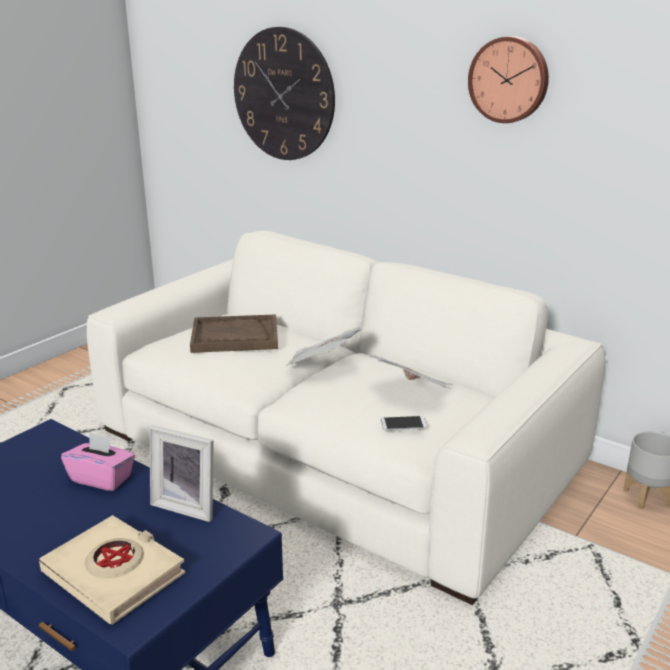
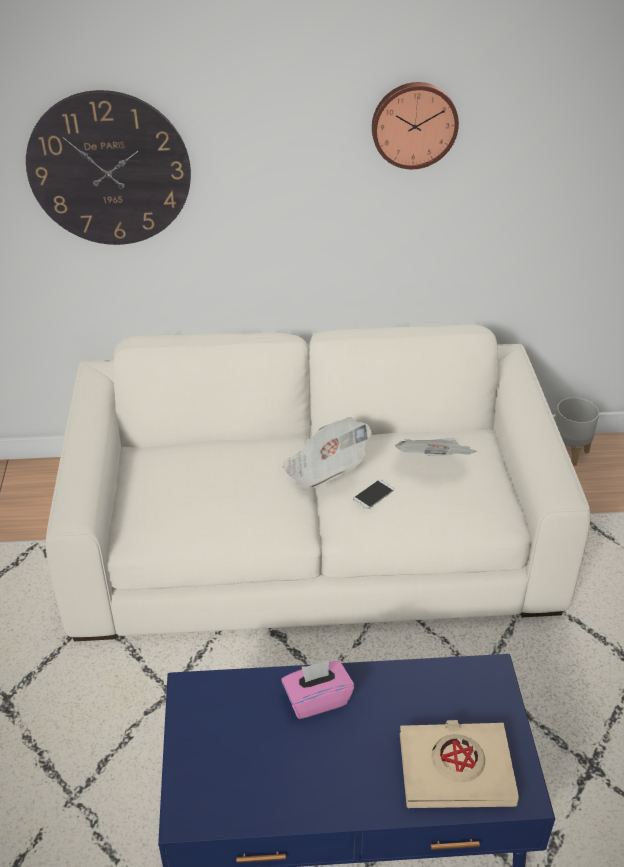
camera: 40 degrees left, 15 degrees up
picture frame [150,425,214,522] -> none
brown tray [190,314,278,353] -> none
phone [381,416,427,430] -> phone moved to [353,480,394,509]

